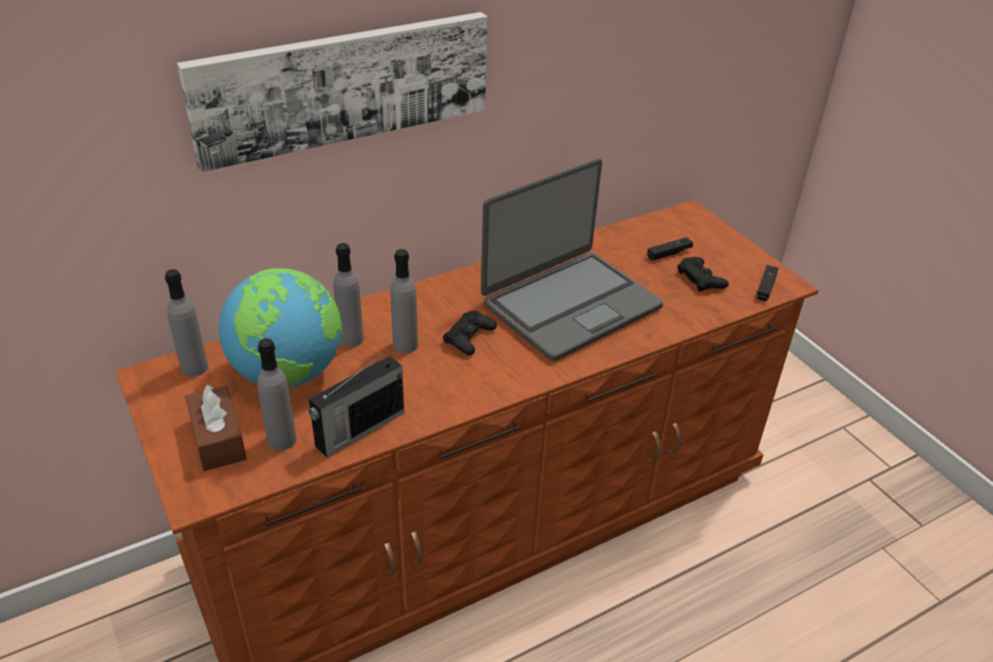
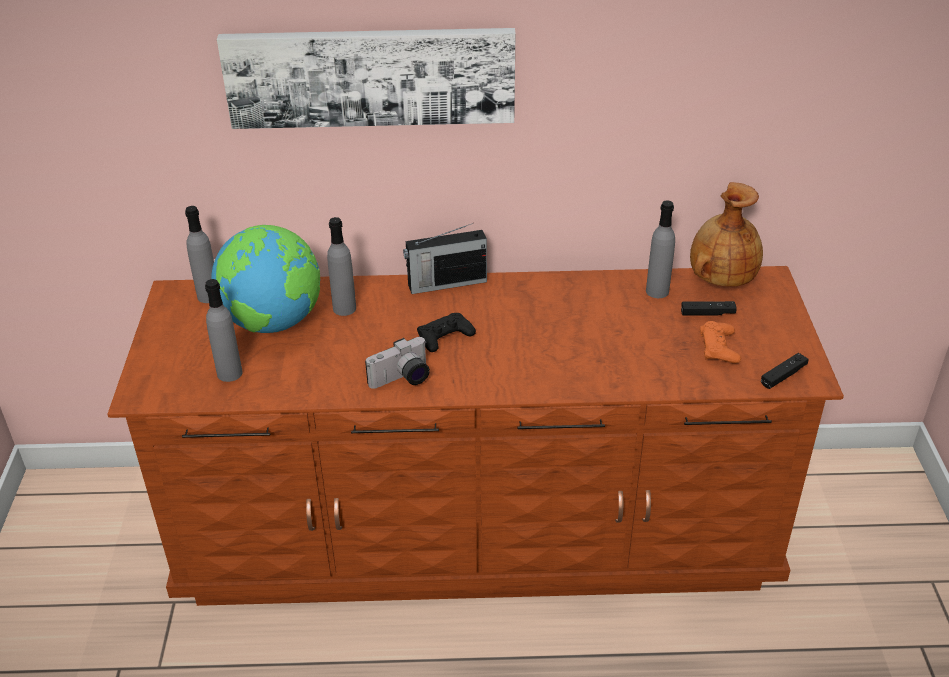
camera: 30 degrees right, 0 degrees up
brown tissue box [185,384,247,471] -> none
radio [308,352,404,457] -> radio moved to [403,223,487,294]
grey bottle [390,249,418,354] -> grey bottle moved to [646,201,675,298]
laptop [481,159,663,361] -> none
black game controller [677,257,729,292] -> orange game controller [700,321,741,364]
none -> camera [365,337,430,389]
none -> brown vase [690,182,763,287]

